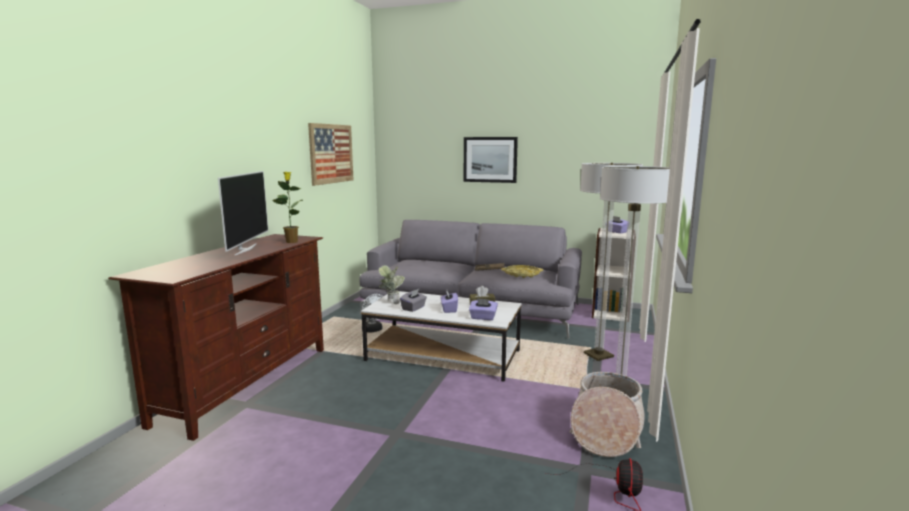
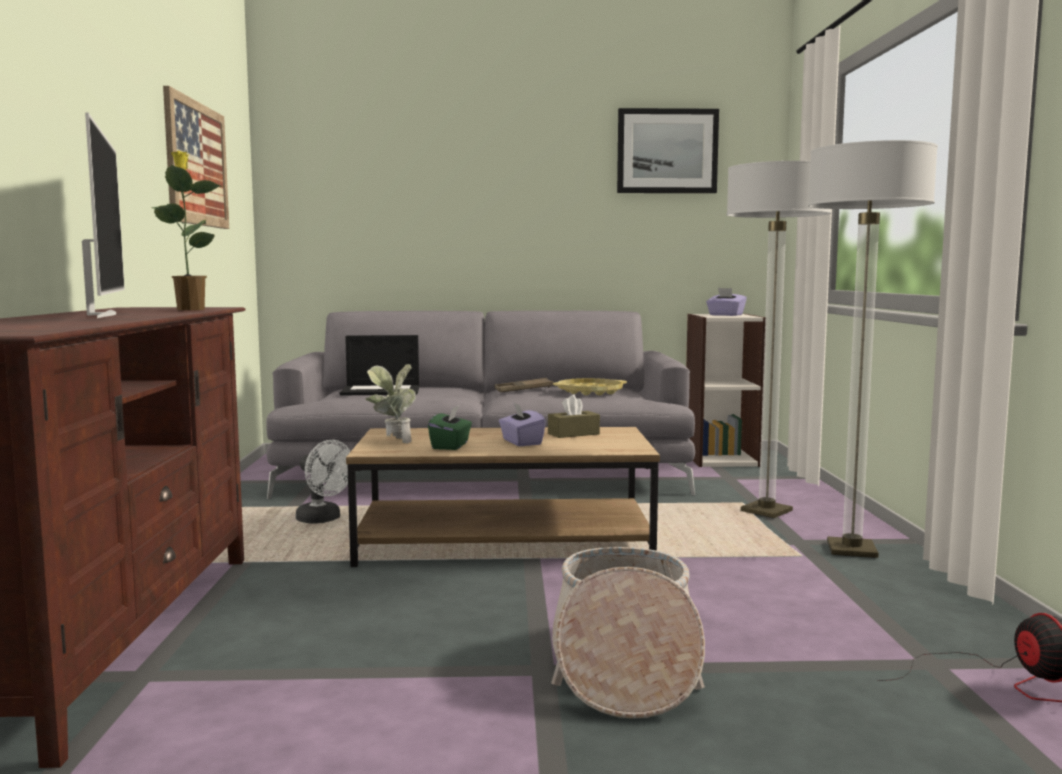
camera: 20 degrees left, 5 degrees down
white coffee table [361,291,522,382] -> brown coffee table [346,427,660,567]
grey tissue box [400,289,427,312] -> green tissue box [428,405,472,450]
picture [464,137,518,183] -> picture moved to [617,108,719,193]
purple tissue box [469,298,498,320] -> none
basket [570,372,645,457] -> basket moved to [551,547,705,719]
none -> laptop [340,335,420,396]

